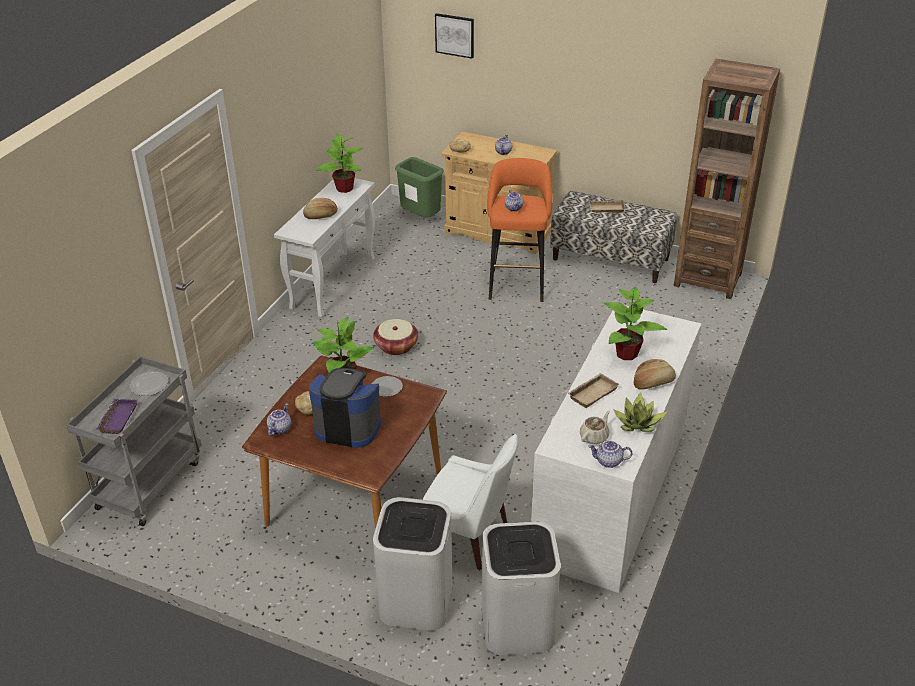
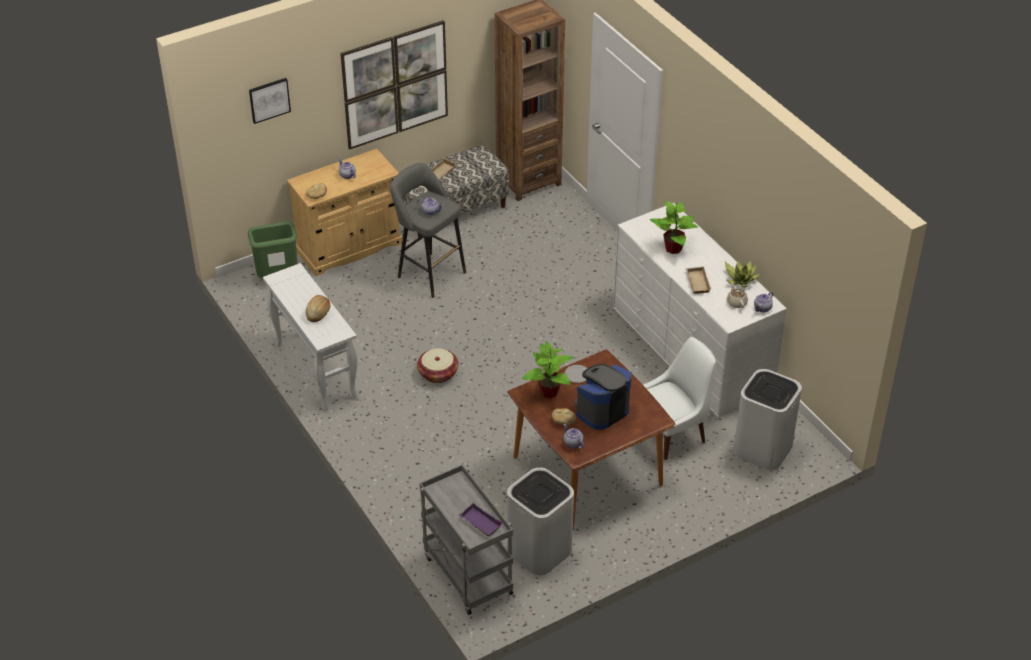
camera: 55 degrees left, 5 degrees up
plate [130,371,168,396] -> none
potted plant [316,134,364,193] -> none
white trash can [373,497,452,631] -> white trash can moved to [507,467,574,575]
orange stool [487,158,553,302] -> grey stool [390,163,466,298]
bread [634,359,676,389] -> none
none -> picture [340,20,448,150]

